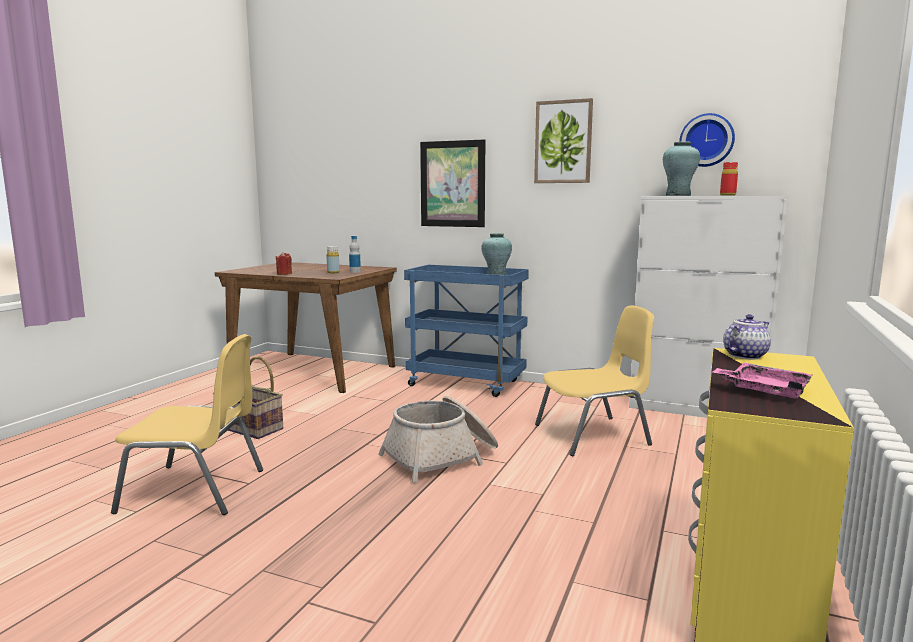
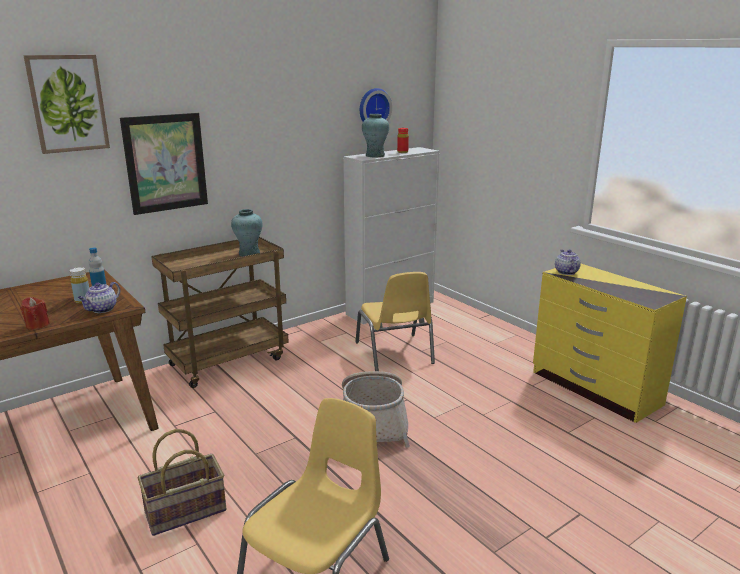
camera: 60 degrees left, 10 degrees up
blue cart [404,265,529,397] -> brown cart [151,237,289,388]
picture [534,98,593,183] -> picture moved to [23,55,110,154]
yellow chair [535,305,654,456] -> yellow chair turned 150 degrees clockwise [355,272,435,371]
pink tray [713,363,813,399] -> none
none -> teapot [78,282,120,313]

